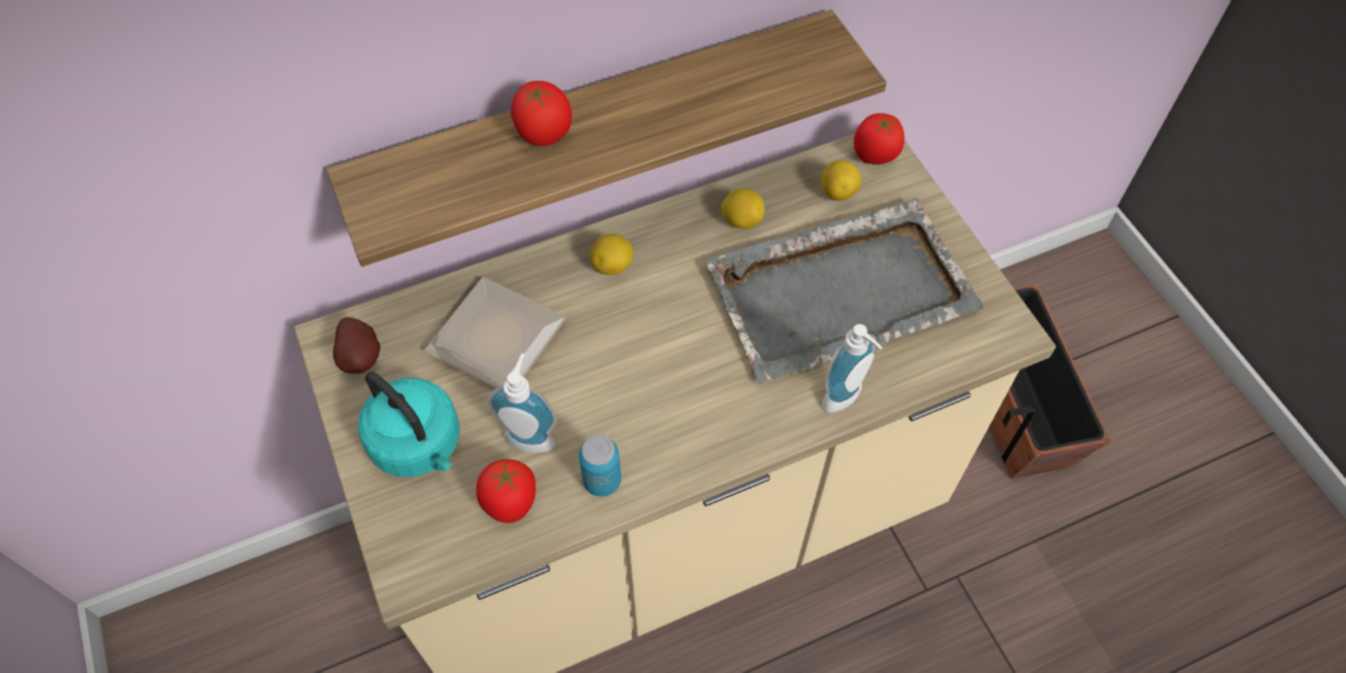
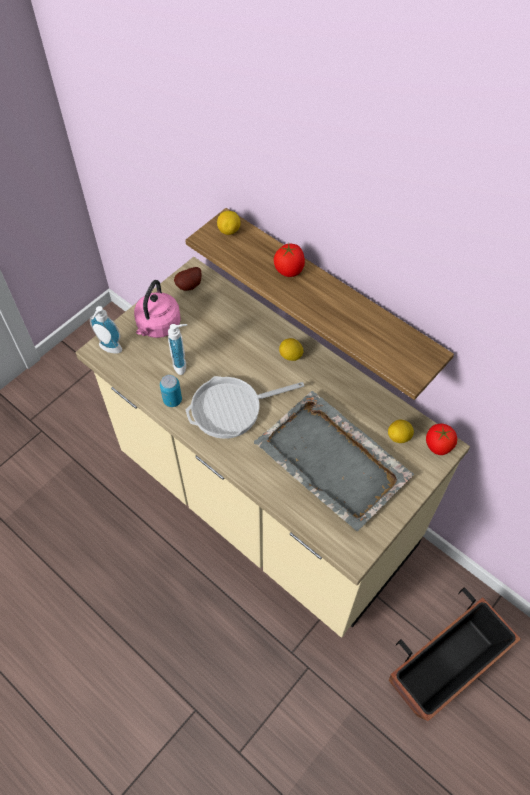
camera: 65 degrees right, 0 degrees up
turquoise kettle [358,372,460,477] -> pink kettle [134,280,181,338]
plate [424,277,566,388] -> none
tomato [476,459,536,523] -> none
lemon [721,188,765,229] -> lemon moved to [217,211,241,235]
soap dispenser [822,324,882,413] -> soap dispenser moved to [90,306,122,353]
none -> frying pan [186,376,304,439]

